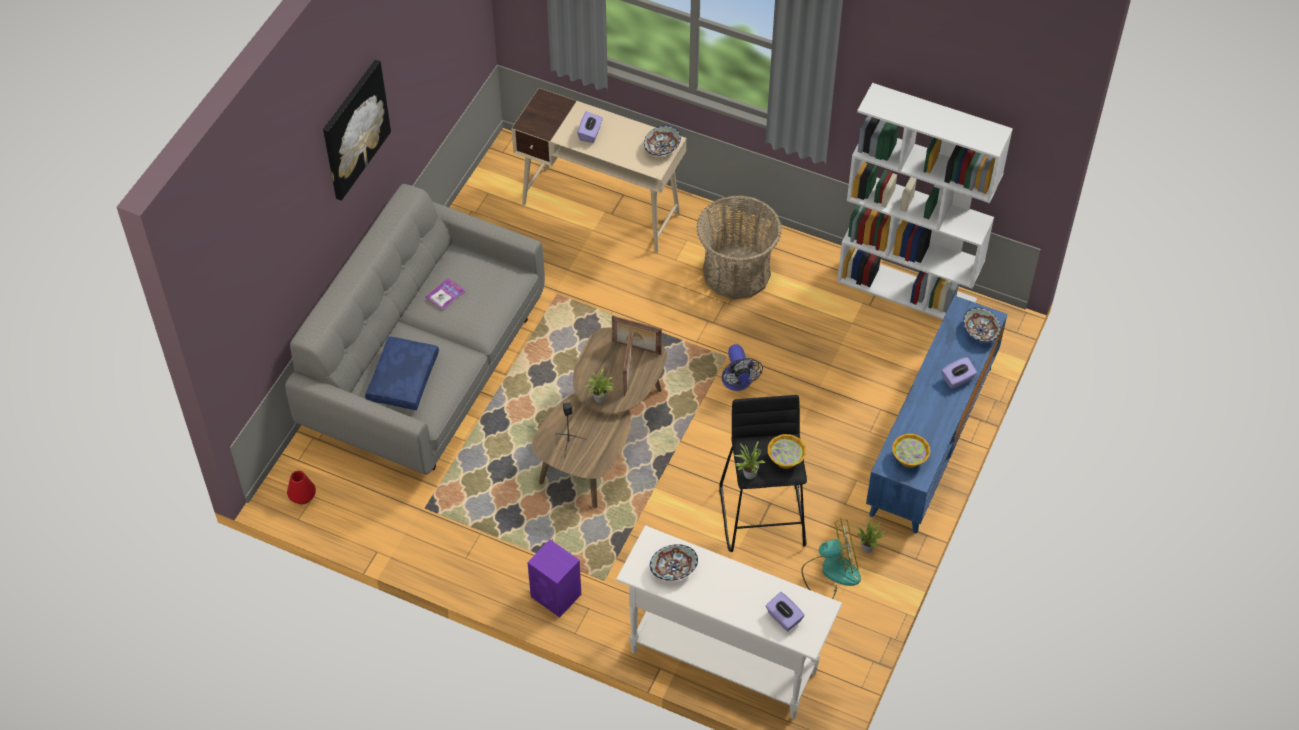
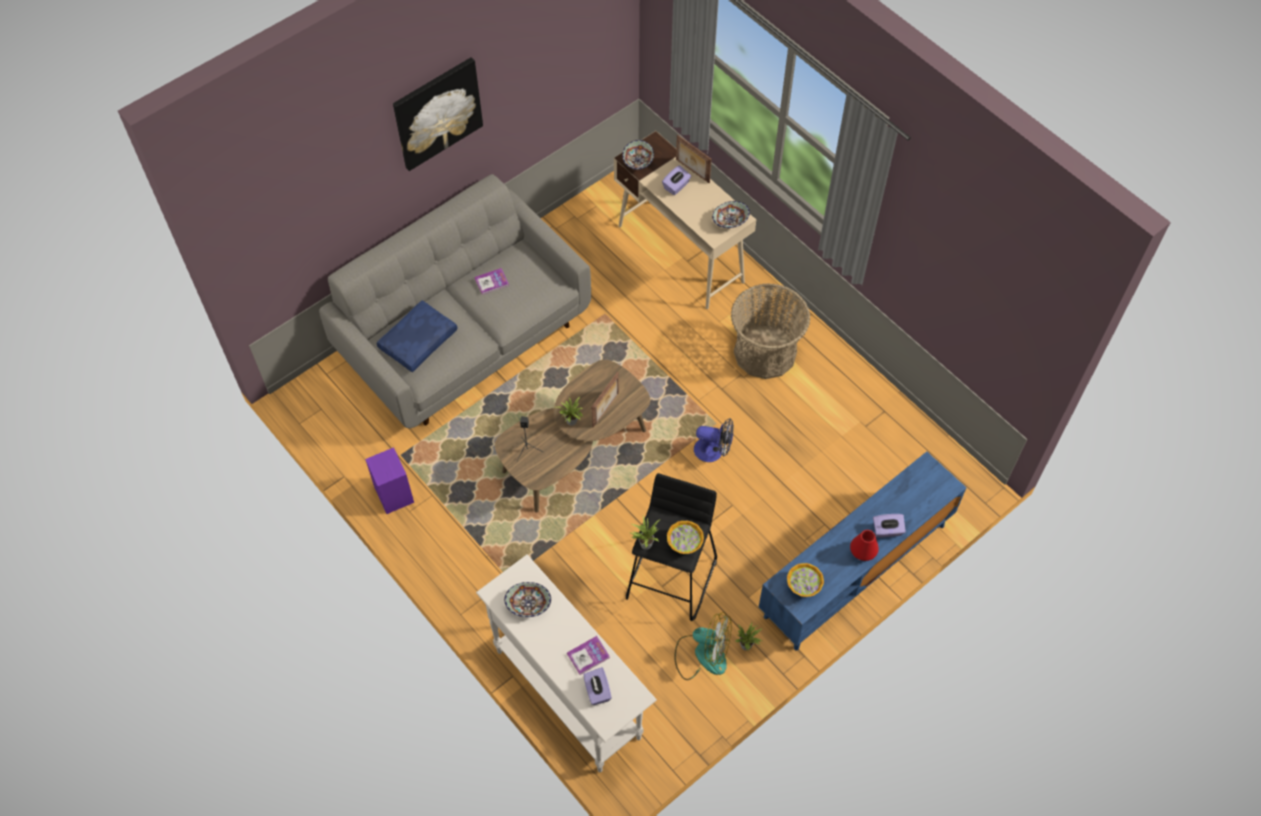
camera: 25 degrees right, 5 degrees up
red vase [287,471,316,504] -> red vase moved to [850,530,879,561]
purple speaker [527,540,581,618] -> purple speaker moved to [365,447,414,514]
picture frame [612,315,662,354] -> picture frame moved to [676,135,712,183]
fan [722,344,763,391] -> fan turned 90 degrees counterclockwise [694,418,734,462]
white bookcase [837,83,1013,319] -> none
bowl [963,307,1001,342] -> bowl moved to [622,140,654,170]
none -> book [567,636,610,675]

